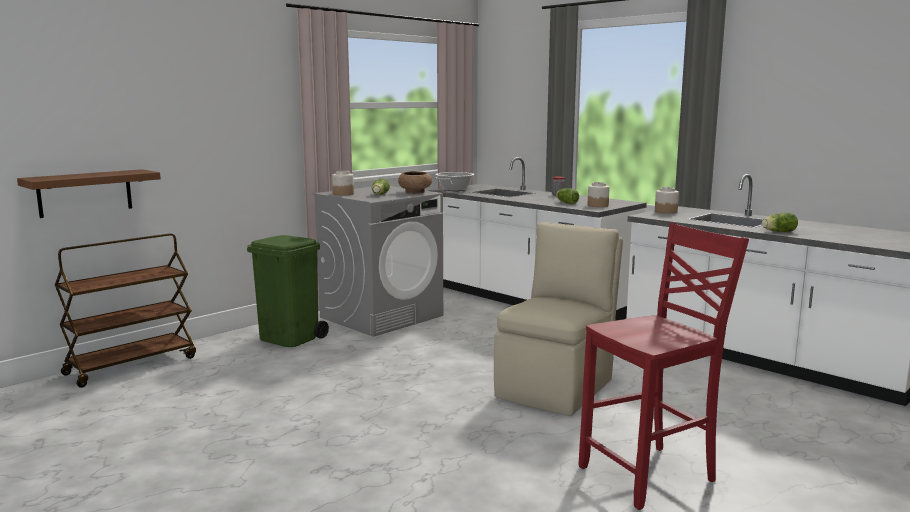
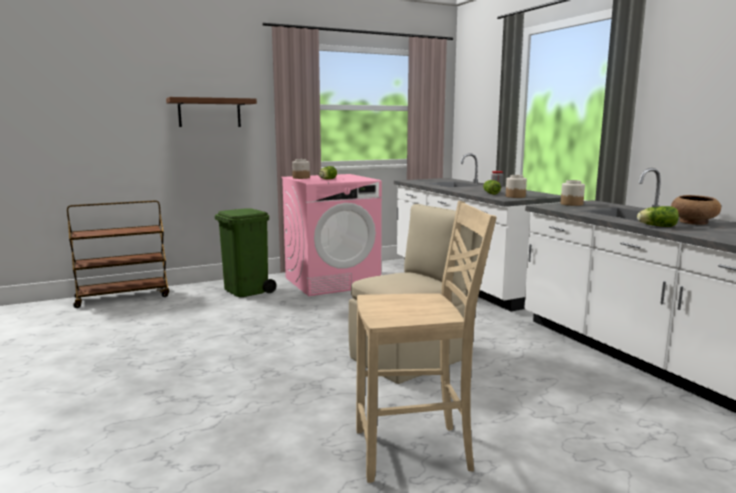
camera: 20 degrees right, 0 degrees up
brown shelf [17,169,161,218] -> brown shelf moved to [166,97,257,127]
grey washing machine [313,186,443,337] -> pink washing machine [282,174,382,296]
brown bowl [398,171,432,194] -> brown bowl moved to [671,195,721,225]
cooking pot [435,172,474,191] -> none
red chair [579,222,749,510] -> beige chair [356,201,497,483]

